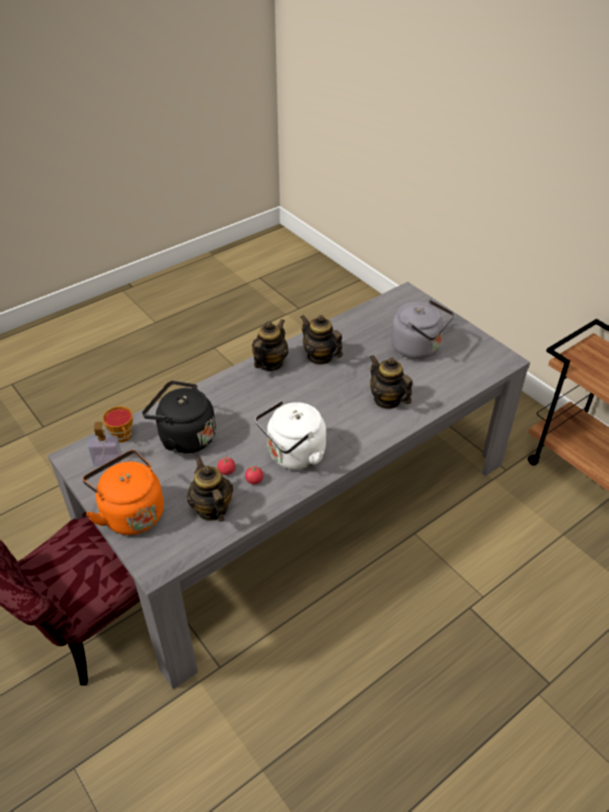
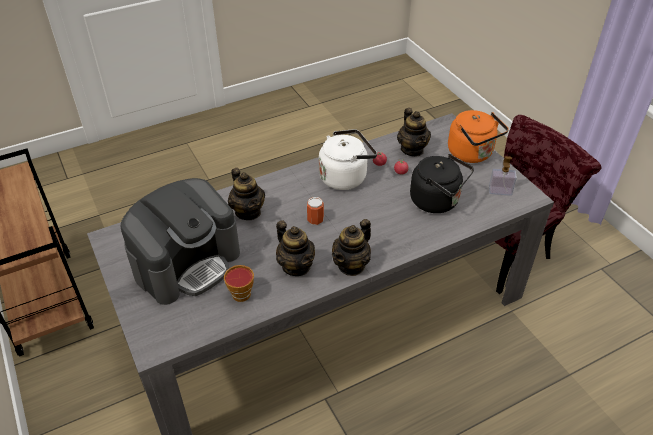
camera: 170 degrees left, 0 degrees up
cup [103,406,133,443] -> cup moved to [224,265,254,302]
grey kettle [391,300,454,359] -> coffee machine [121,178,240,305]
none -> can [307,197,324,225]

